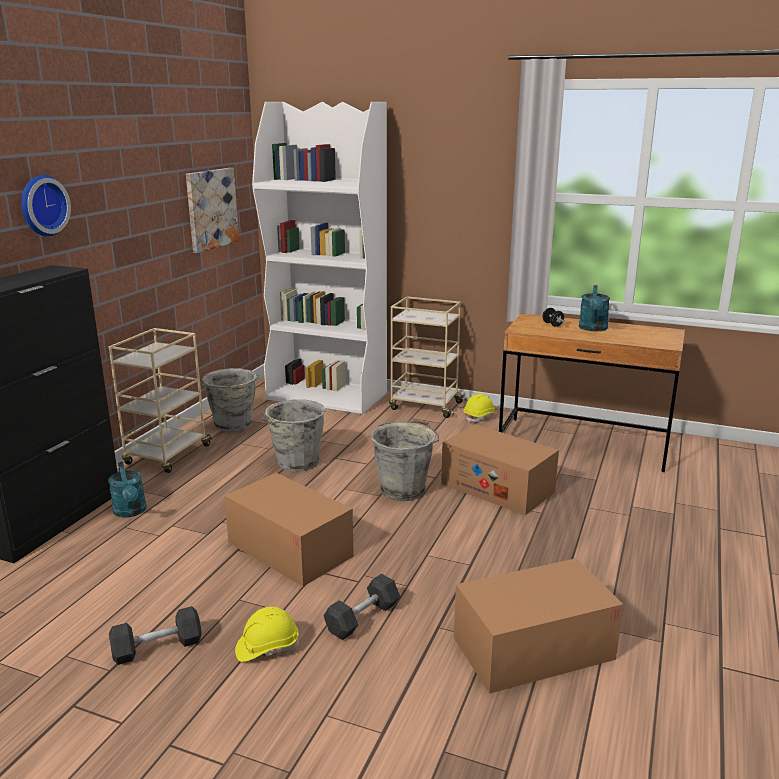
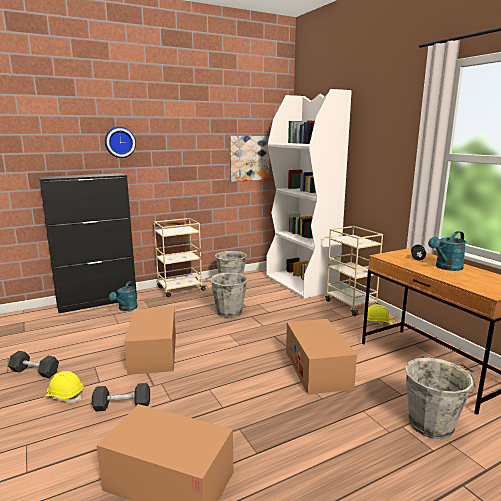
camera: 40 degrees right, 5 degrees down
grey bucket [371,420,439,501] -> grey bucket moved to [405,356,476,439]

